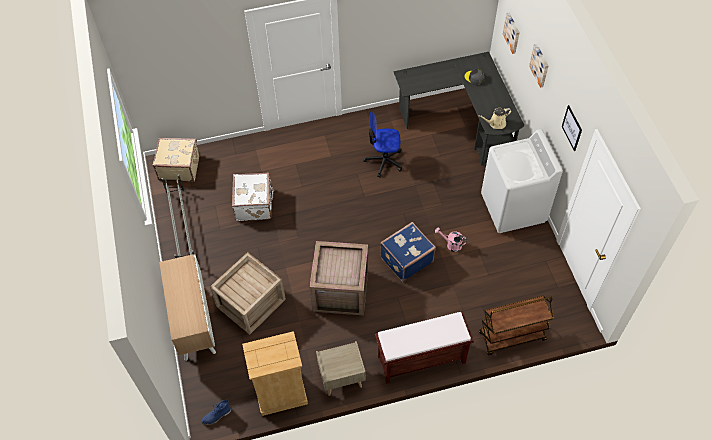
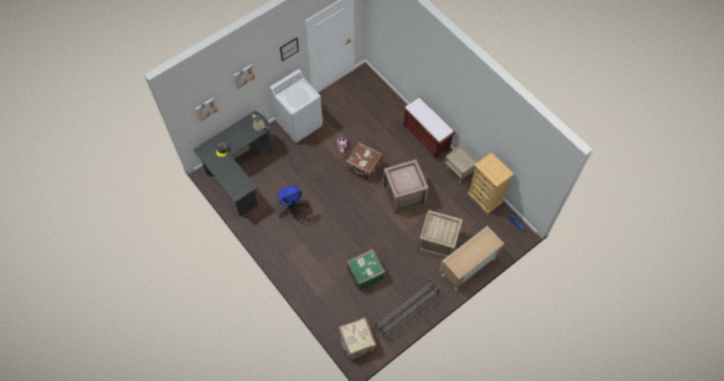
camera: 115 degrees left, 5 degrees up
white suitcase [232,173,275,221] -> green suitcase [347,249,385,291]
blue suitcase [380,222,436,282] -> brown suitcase [346,143,383,181]
brown cart [479,296,554,355] -> none

